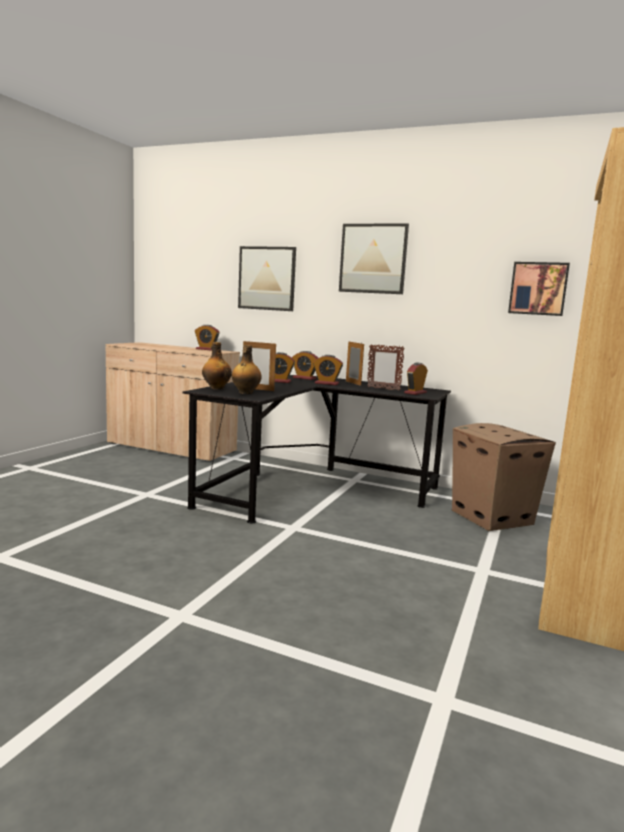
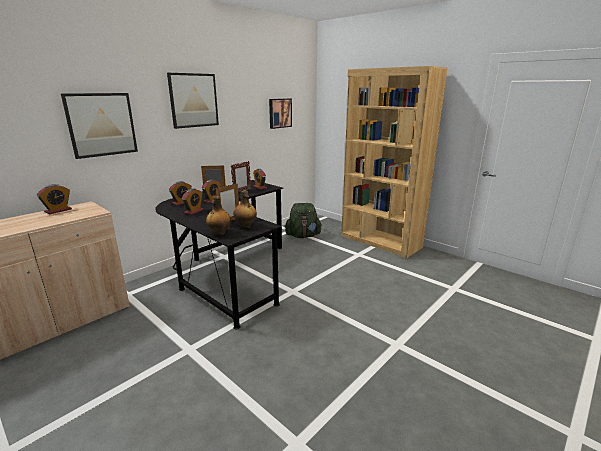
camera: 70 degrees left, 10 degrees up
cardboard box [452,423,556,531] -> green backpack [285,203,322,238]

